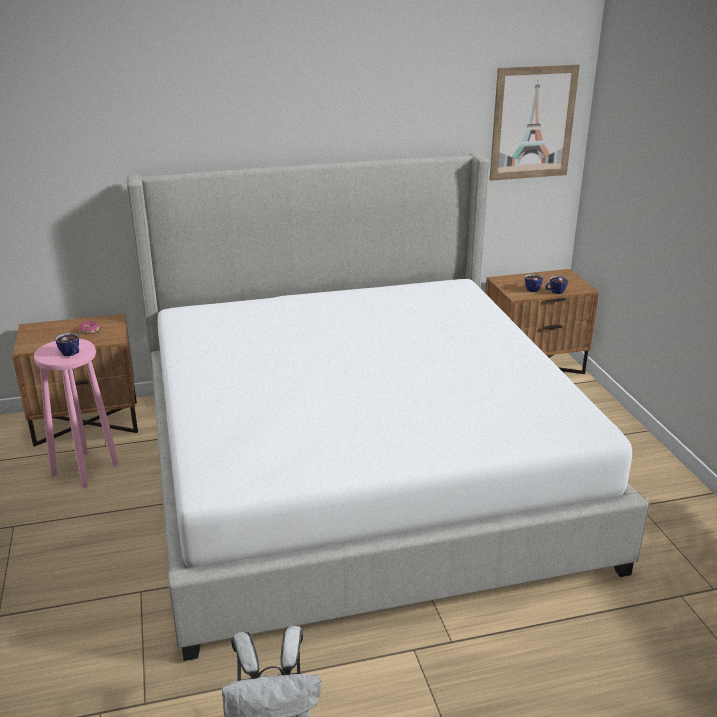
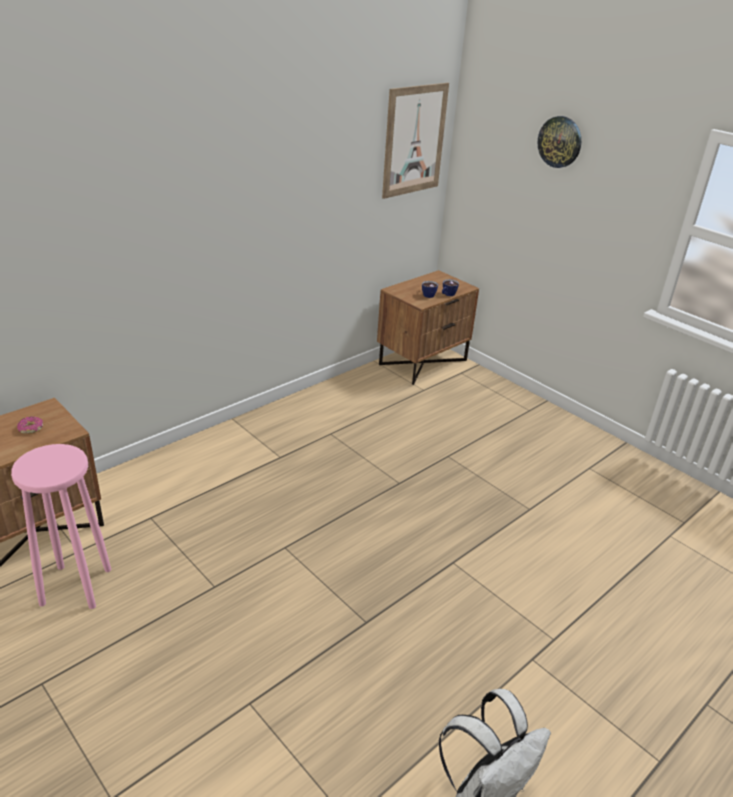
camera: 30 degrees left, 5 degrees up
cup [55,333,79,356] -> none
bed [127,153,649,661] -> none
none -> wall clock [537,116,581,168]

